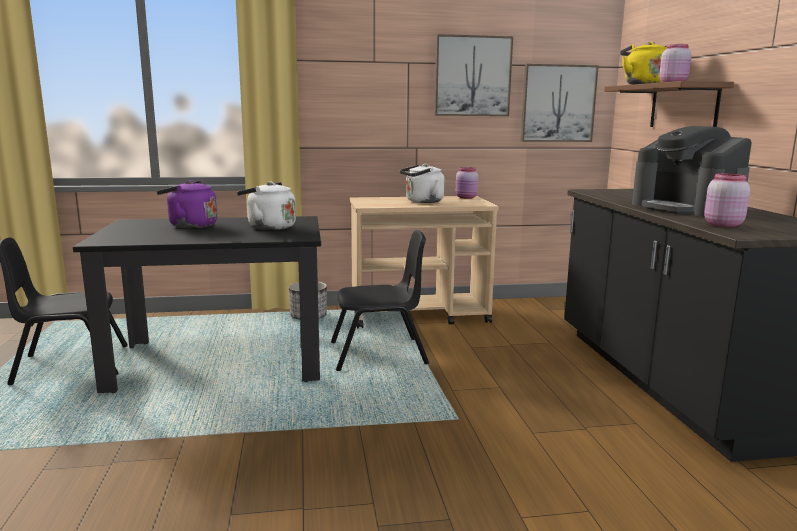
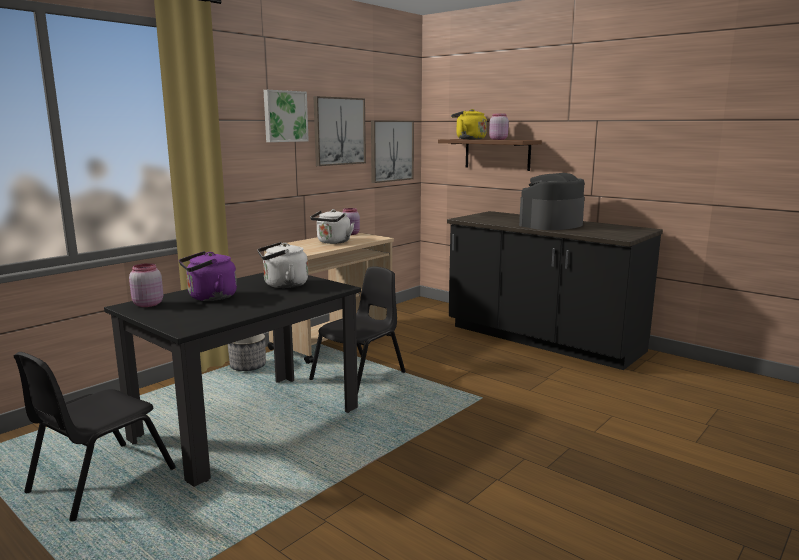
camera: 40 degrees left, 0 degrees up
coffee machine [632,126,752,217] -> coffee machine turned 120 degrees clockwise [519,173,585,230]
pink jar [704,173,750,227] -> pink jar moved to [129,263,163,307]
none -> picture [264,90,309,142]

